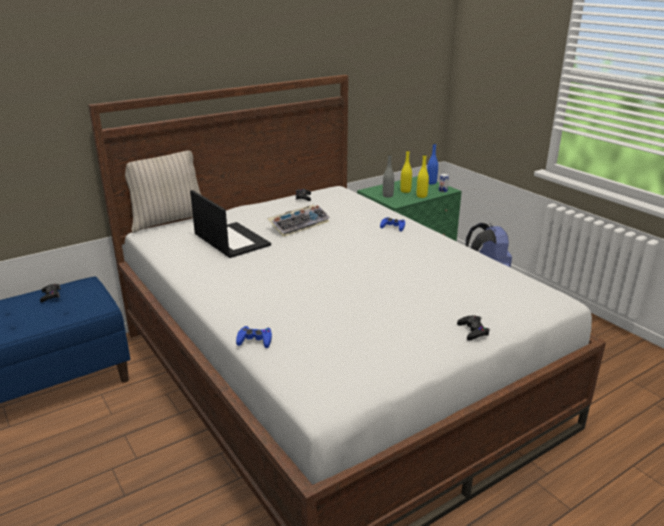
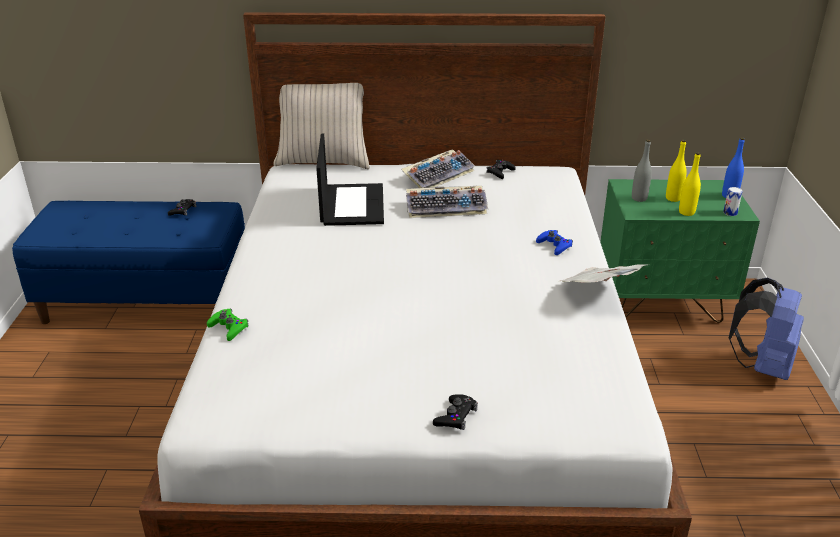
camera: 35 degrees right, 5 degrees up
blue game controller [236,326,272,348] -> green game controller [207,308,249,341]
none -> keyboard [401,149,475,188]
none -> newspaper [560,264,650,283]

